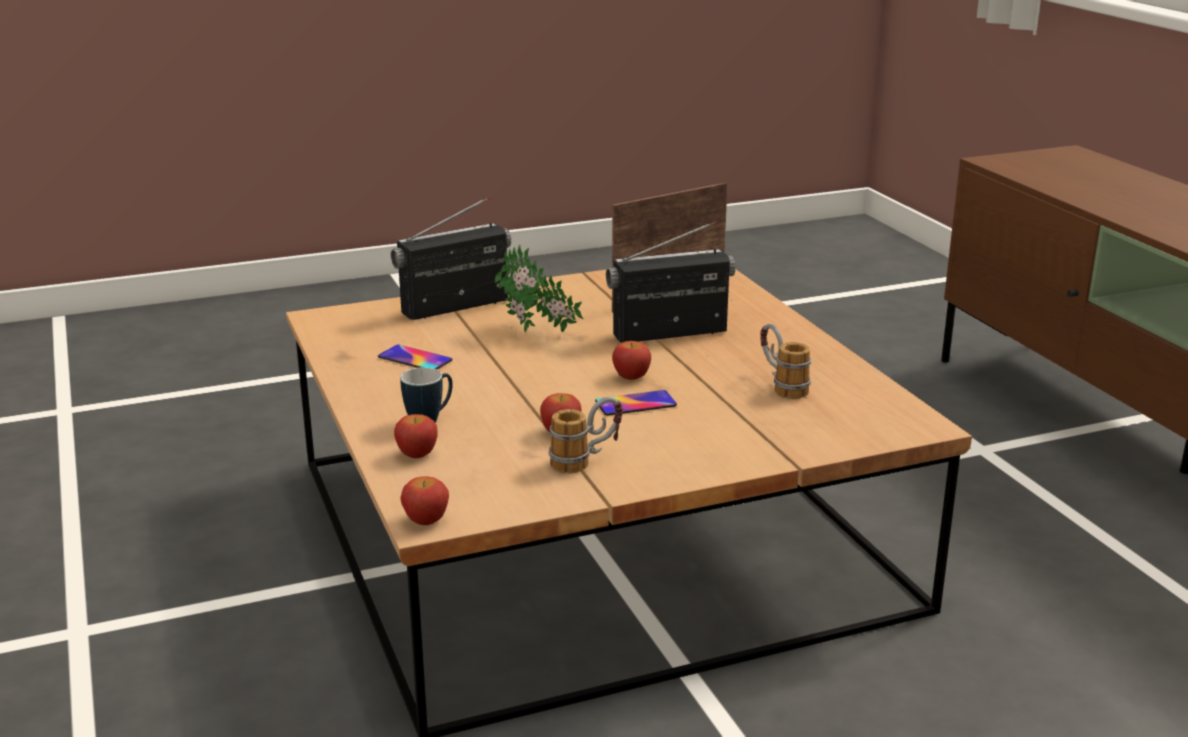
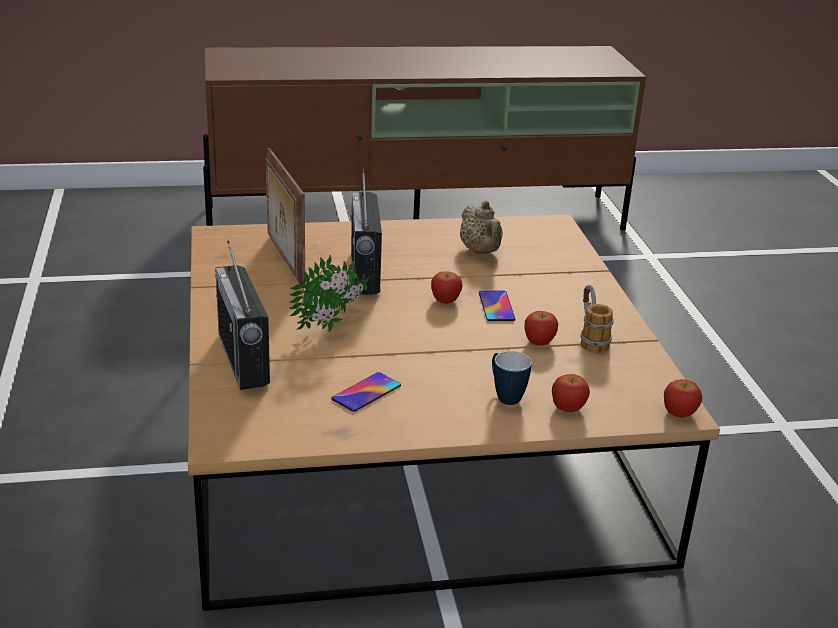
camera: 80 degrees left, 5 degrees up
mug [760,324,811,399] -> beige teapot [460,200,503,254]

